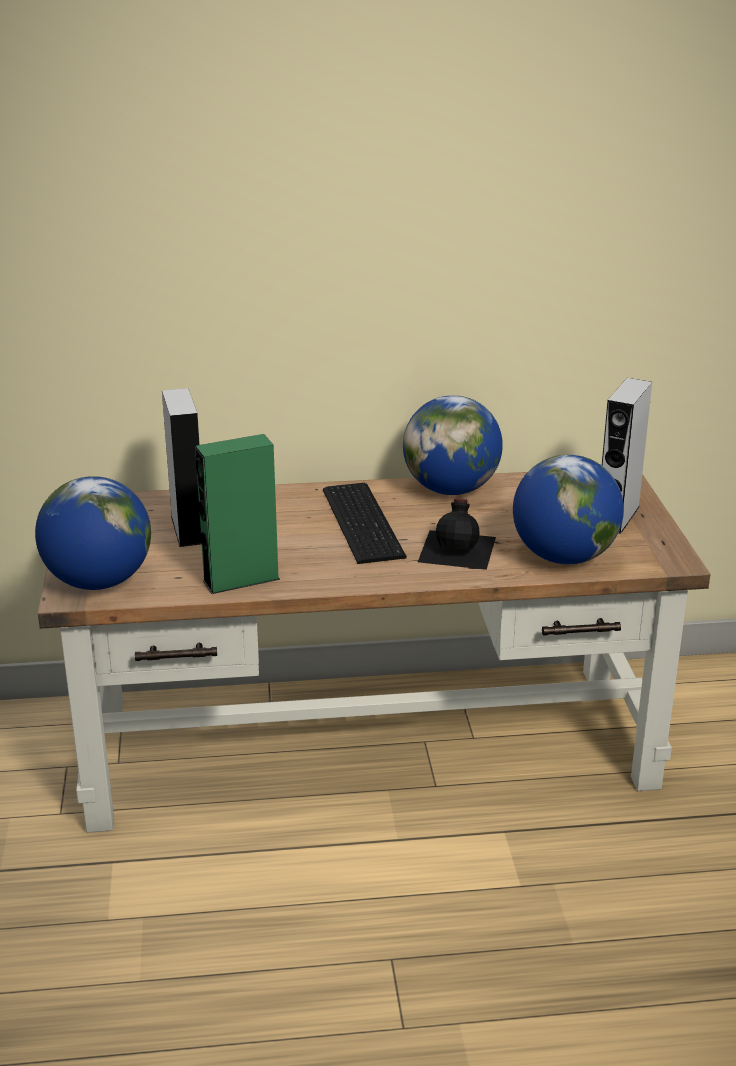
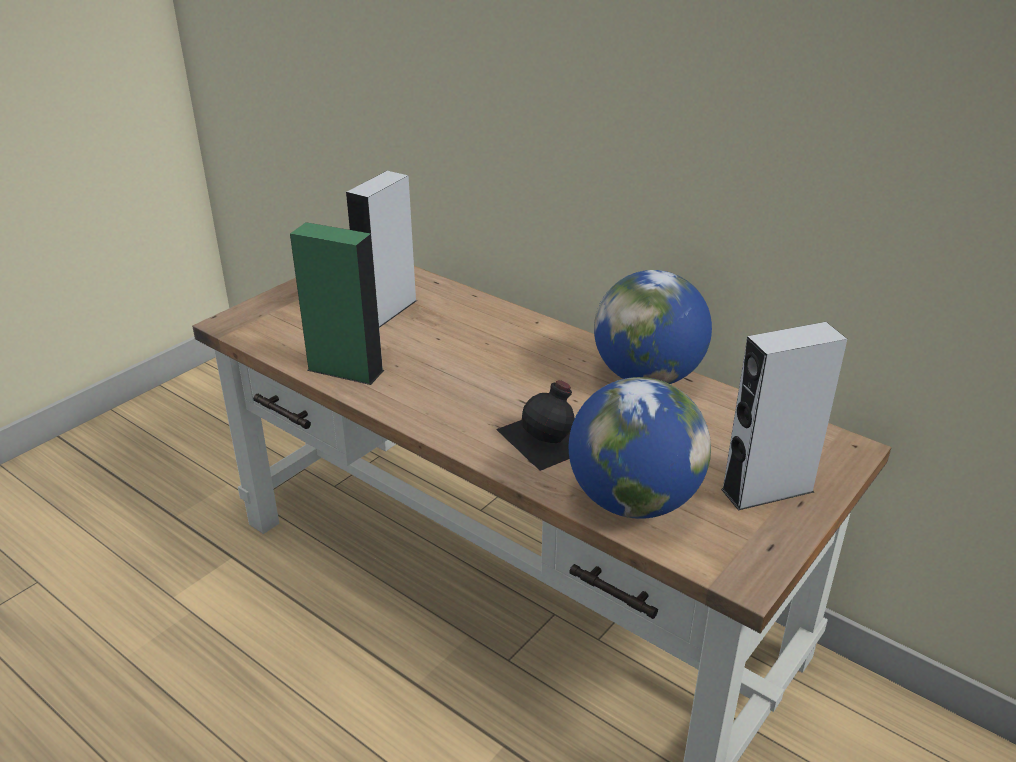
camera: 45 degrees right, 5 degrees up
globe [35,476,151,590] -> none
keyboard [323,483,407,564] -> none

